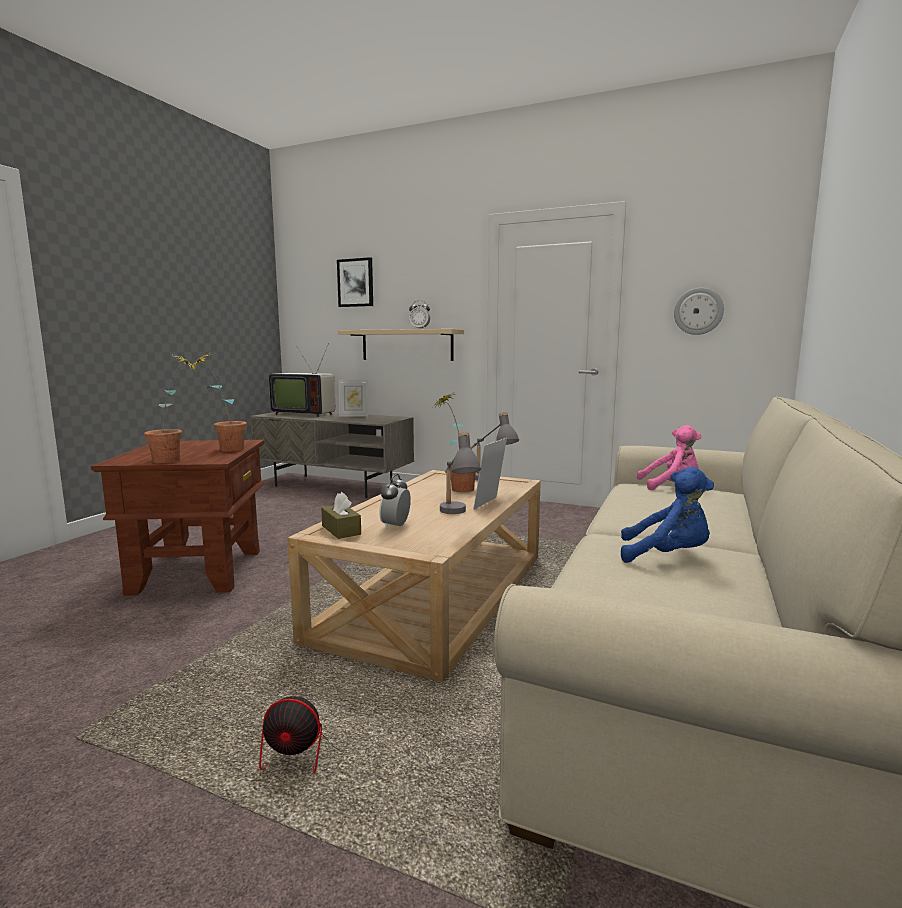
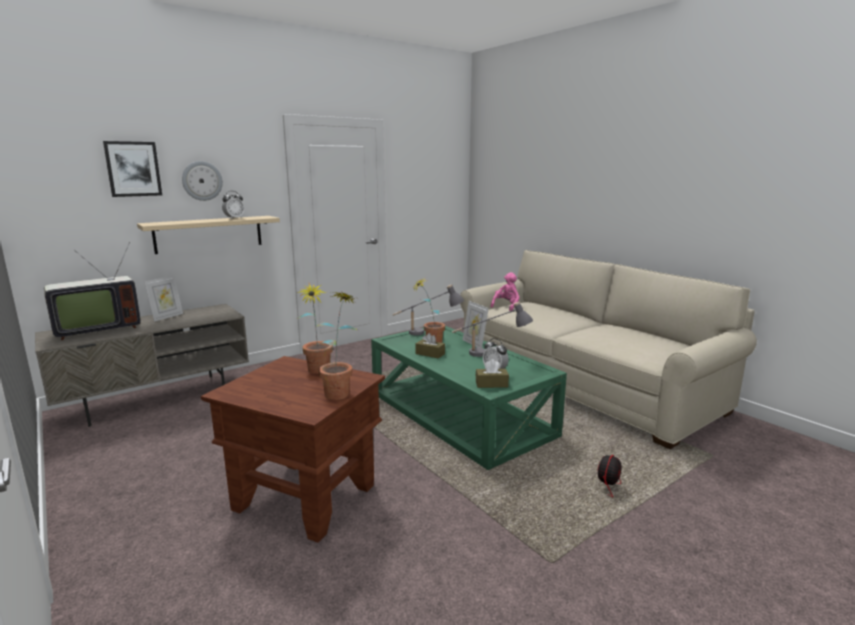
camera: 60 degrees left, 5 degrees up
beige coffee table [288,470,541,682] -> green coffee table [371,326,567,470]
blue plush toy [621,466,714,563] -> none
wall clock [674,288,724,335] -> wall clock moved to [182,161,223,201]
none -> brown tissue box [415,333,445,359]

